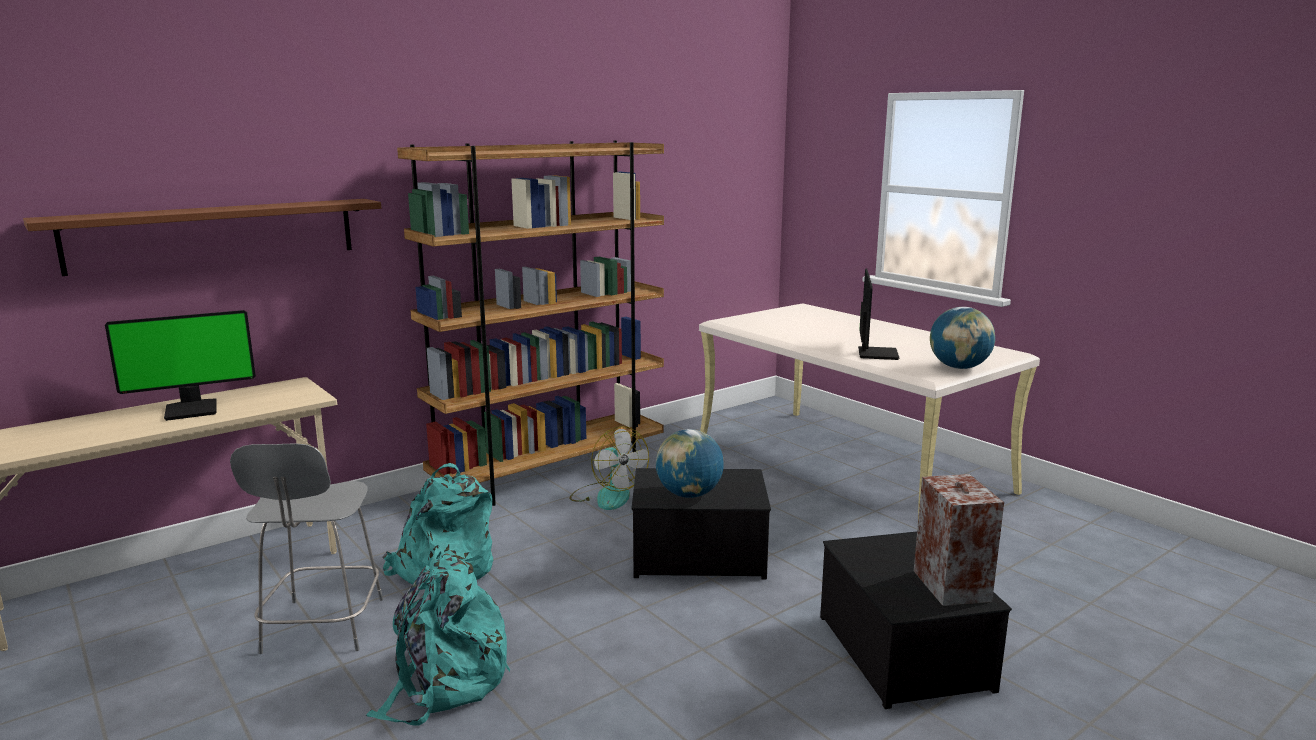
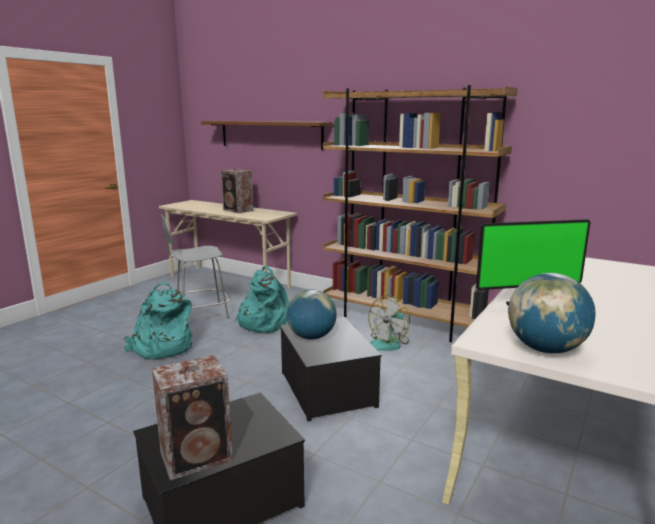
camera: 70 degrees right, 0 degrees up
monitor [105,310,256,421] -> speaker [221,168,254,213]

